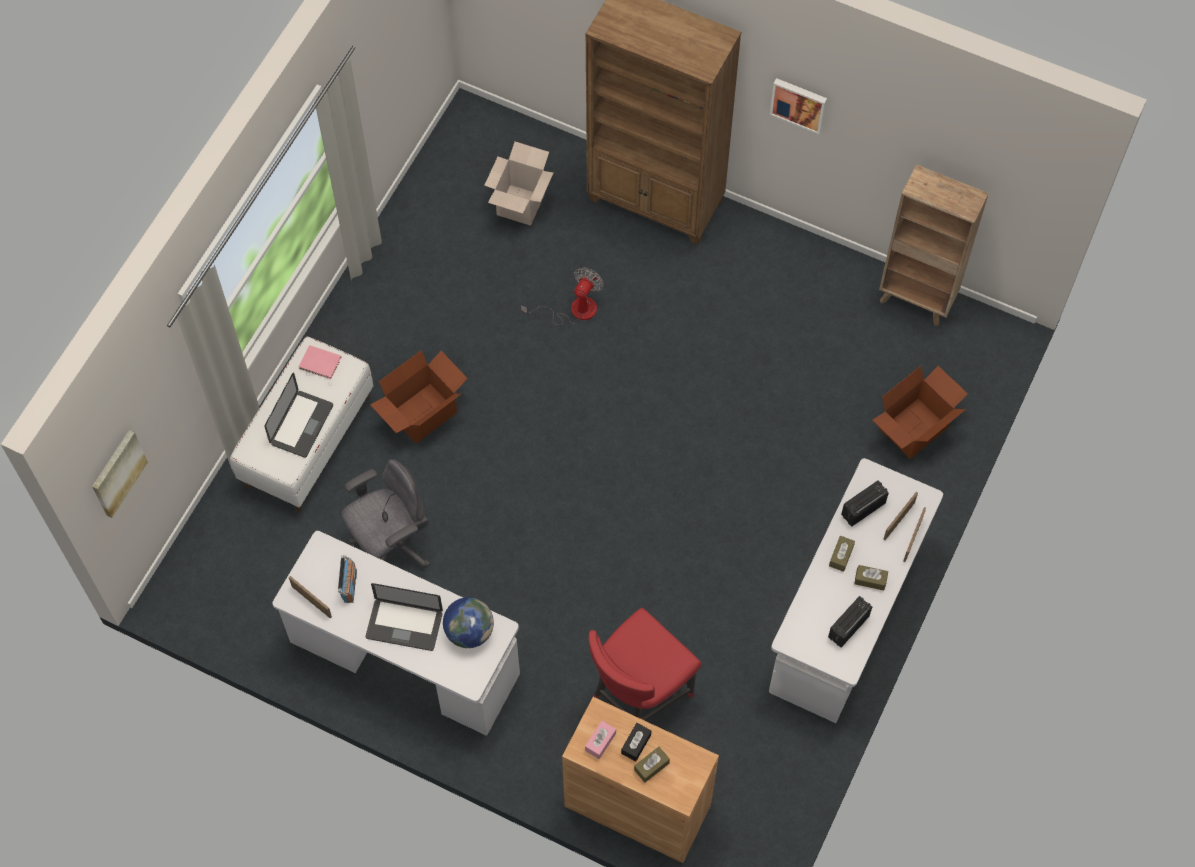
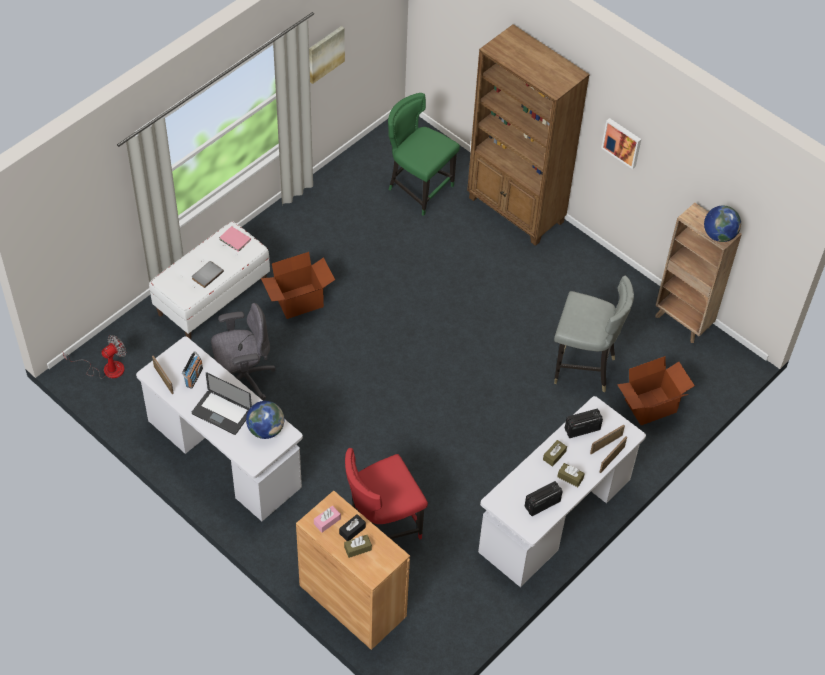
camera: 15 degrees right, 10 degrees down
picture [92,430,148,518] -> picture moved to [309,26,345,84]
laptop [264,372,333,458] -> grey book [192,261,224,288]
cardboard box [484,142,553,226] -> green chair [388,93,460,216]
fan [521,267,604,325] -> fan moved to [63,335,126,379]
none -> grey chair [554,276,634,392]
none -> globe [704,206,741,242]

